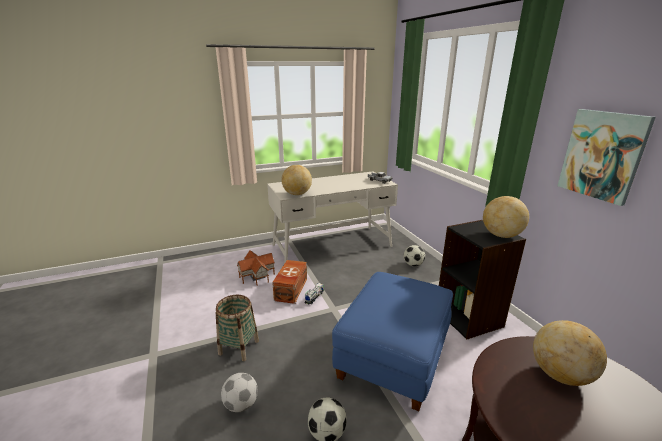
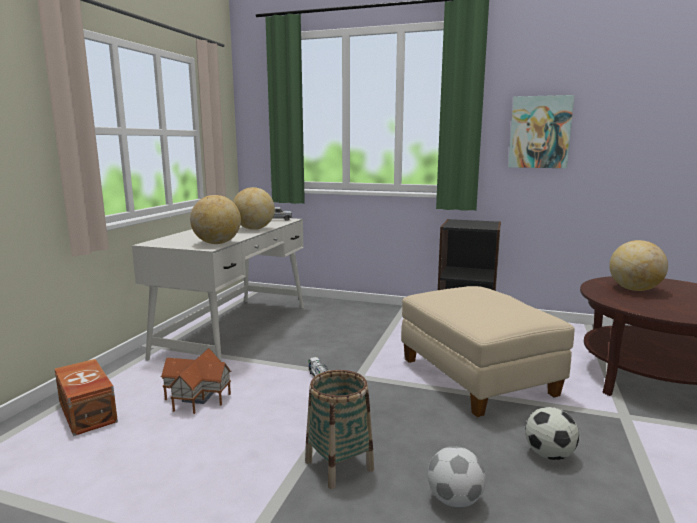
camera: 50 degrees left, 10 degrees down
brown storage box [272,260,307,304] -> brown storage box moved to [55,359,118,436]
blue ottoman [332,272,453,411] -> beige ottoman [401,286,575,417]
football [404,245,425,266] -> none
globe [483,196,529,238] -> globe moved to [233,187,275,230]

